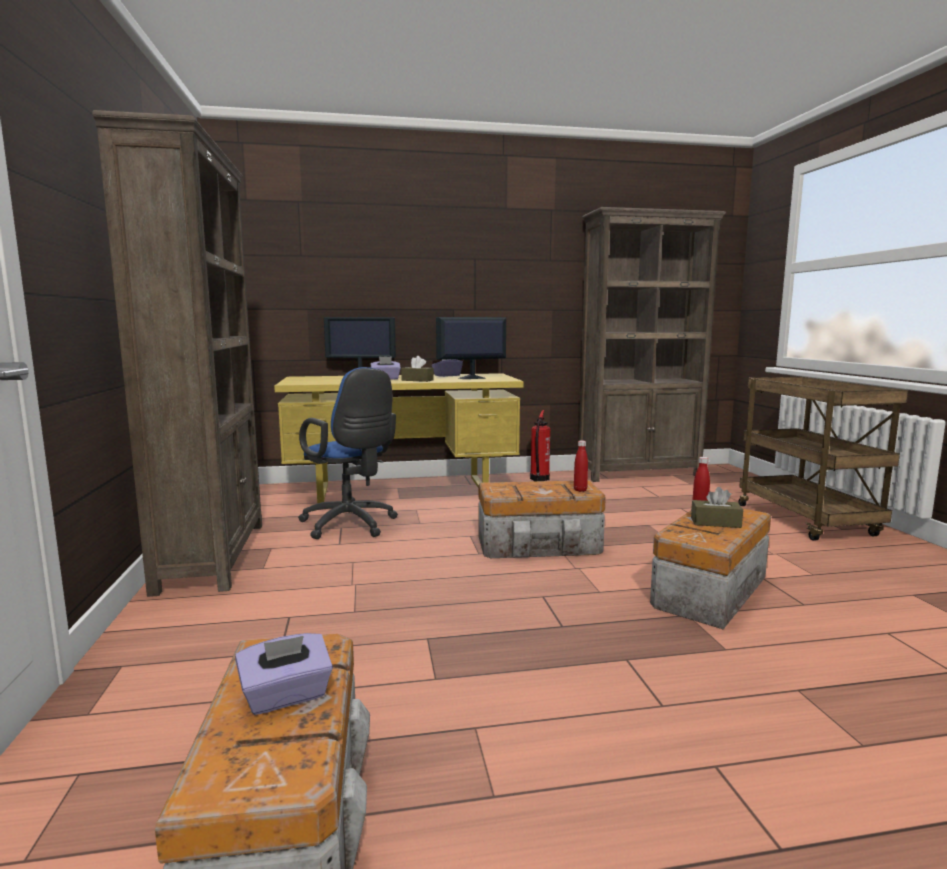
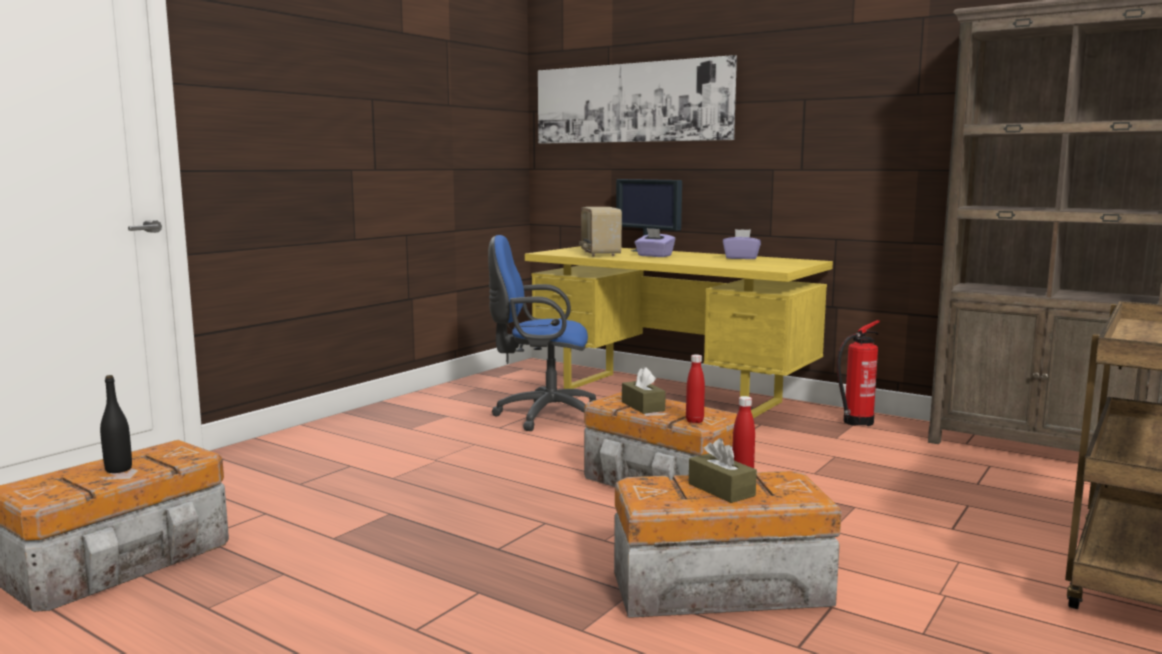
camera: 45 degrees right, 0 degrees up
brown bookcase [92,110,262,597] -> none
purple tissue box [235,633,333,715] -> black bottle [100,375,132,473]
blue office chair [298,367,398,539] -> blue office chair turned 90 degrees clockwise [488,235,597,431]
brown tissue box [401,356,434,382] -> brown tissue box moved to [622,367,666,414]
monitor [436,317,506,379] -> none
none -> picture [538,55,737,144]
none -> radio [579,207,622,257]

